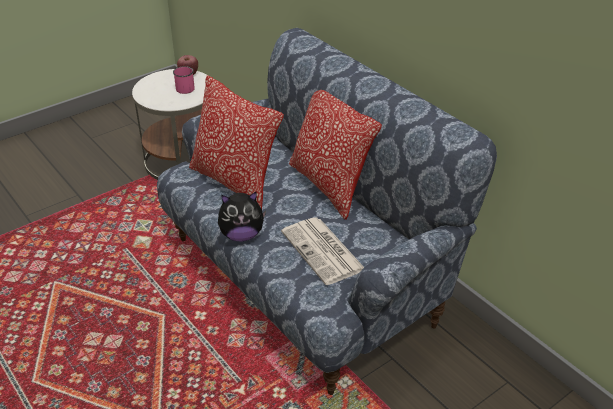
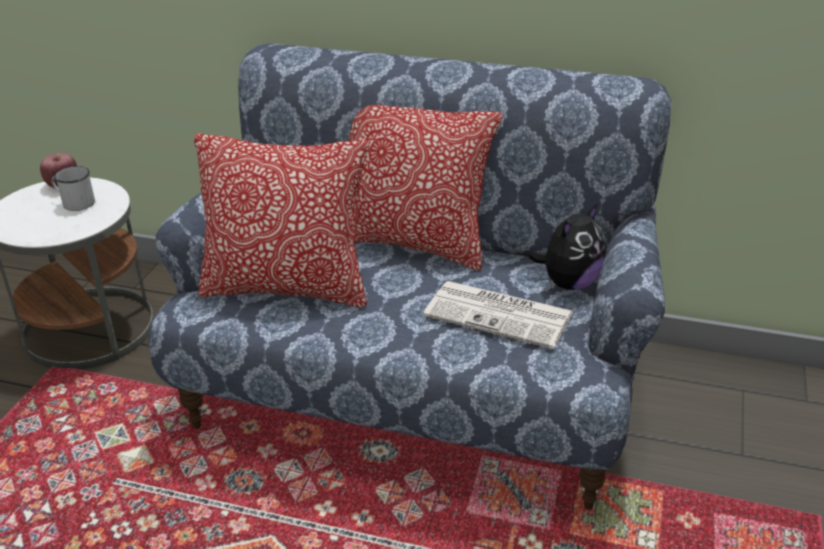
camera: 35 degrees left, 5 degrees down
pink mug [173,66,195,94] -> white mug [51,166,95,211]
plush toy [218,191,266,241] -> plush toy moved to [529,203,607,290]

